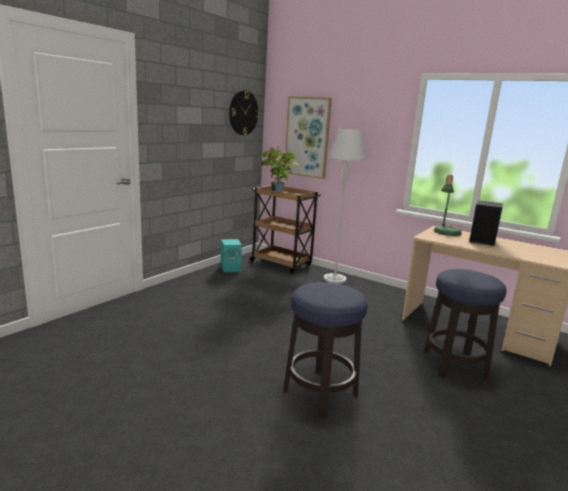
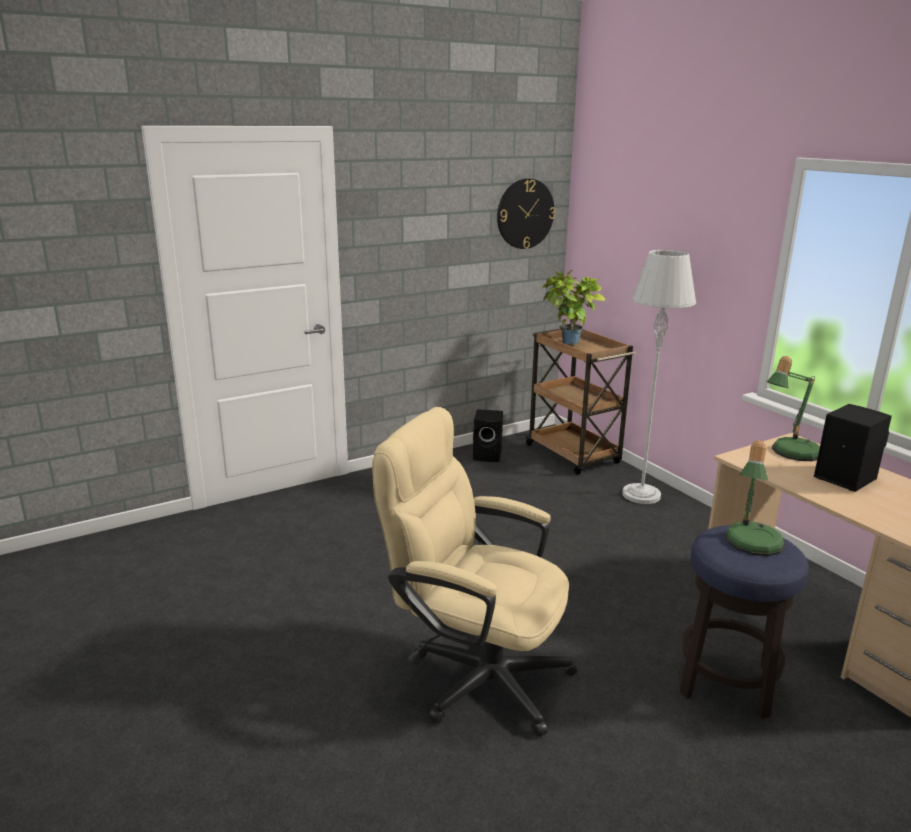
camera: 25 degrees right, 5 degrees up
turquoise speaker [221,239,242,273] -> black speaker [473,409,503,462]
stool [284,282,367,416] -> beige office chair [372,407,577,737]
picture [285,96,332,179] -> none
none -> table lamp [725,440,786,556]

